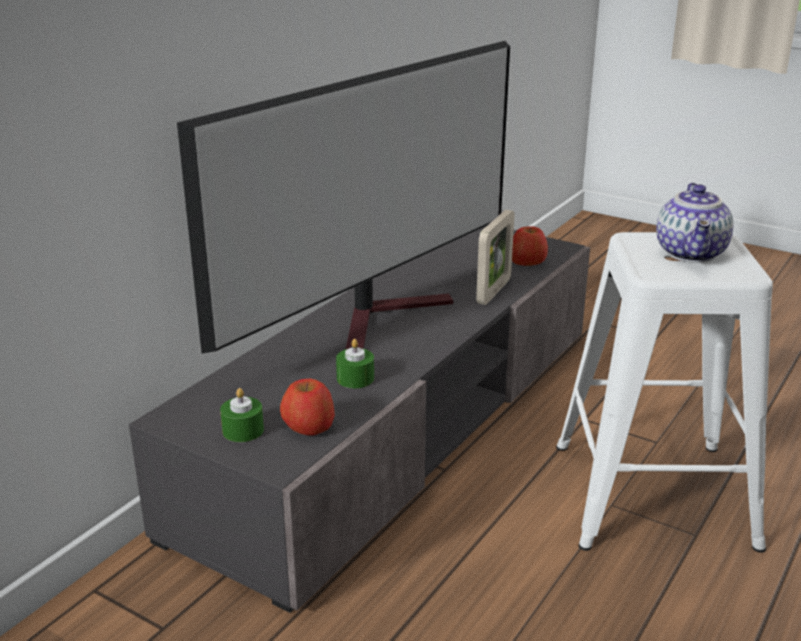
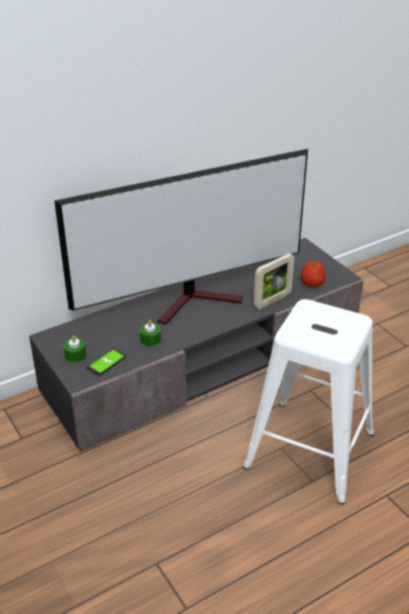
camera: 25 degrees right, 10 degrees up
apple [280,379,335,435] -> phone [87,348,126,376]
teapot [656,183,734,263] -> none

